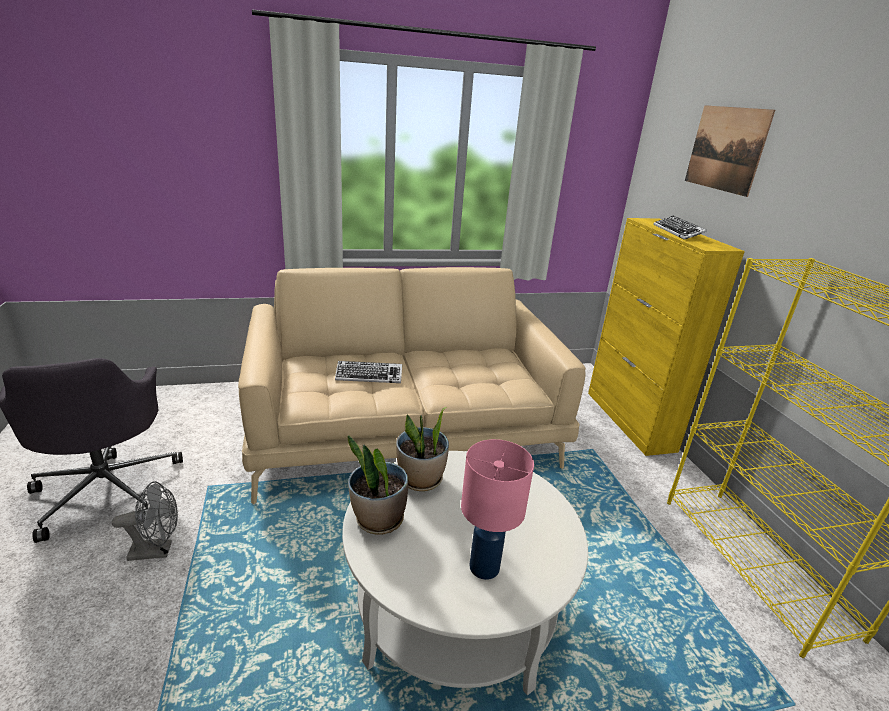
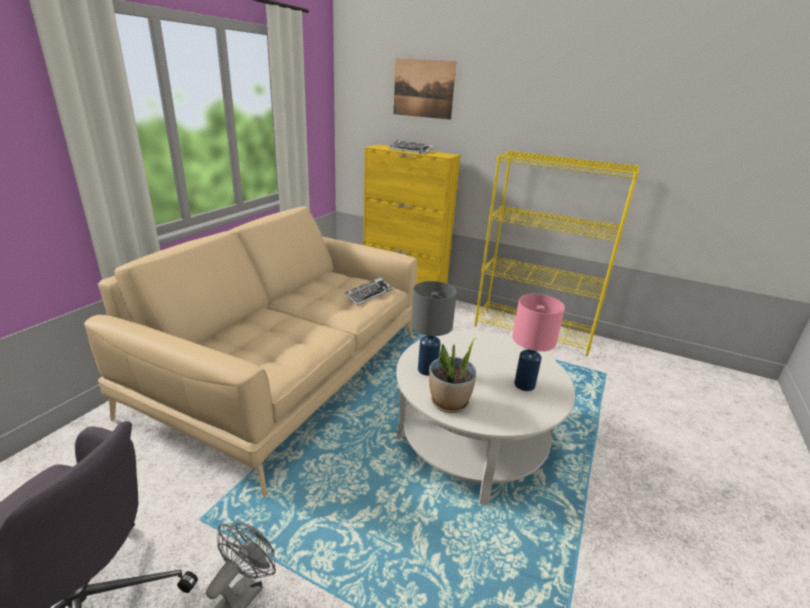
camera: 50 degrees left, 0 degrees up
keyboard [335,361,402,383] -> keyboard moved to [344,278,392,306]
potted plant [396,407,449,491] -> grey table lamp [411,281,457,376]

